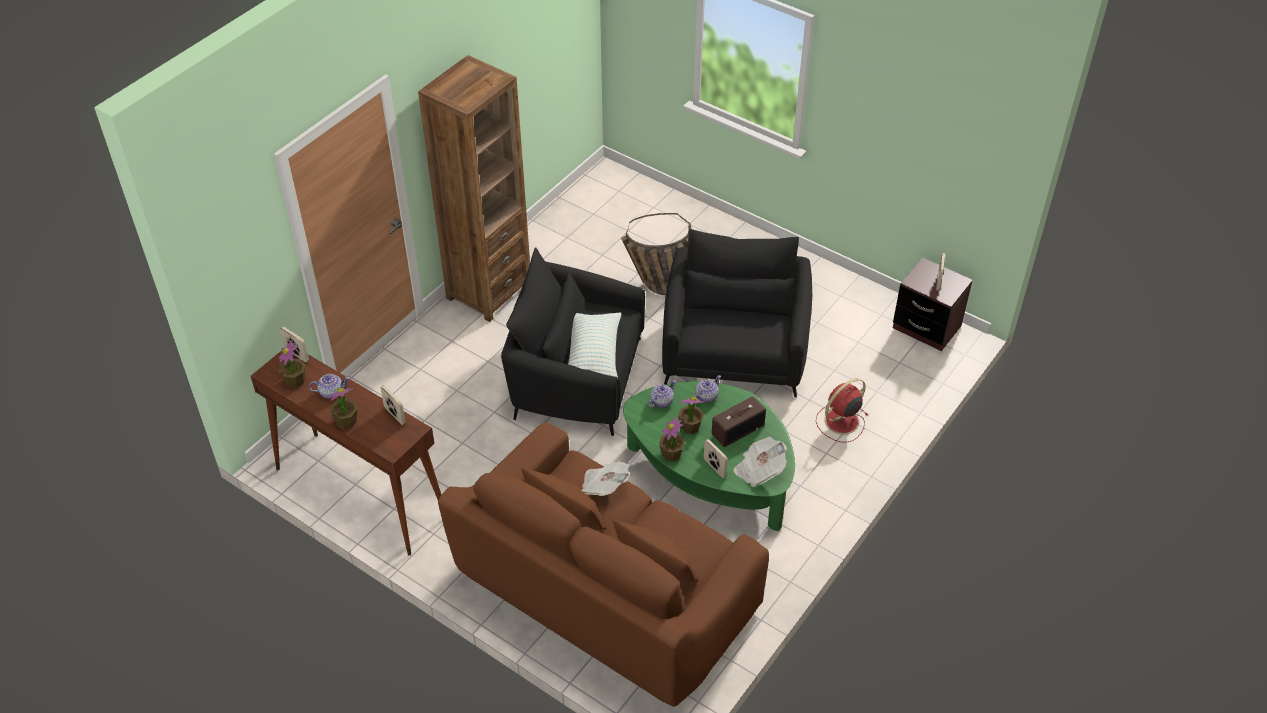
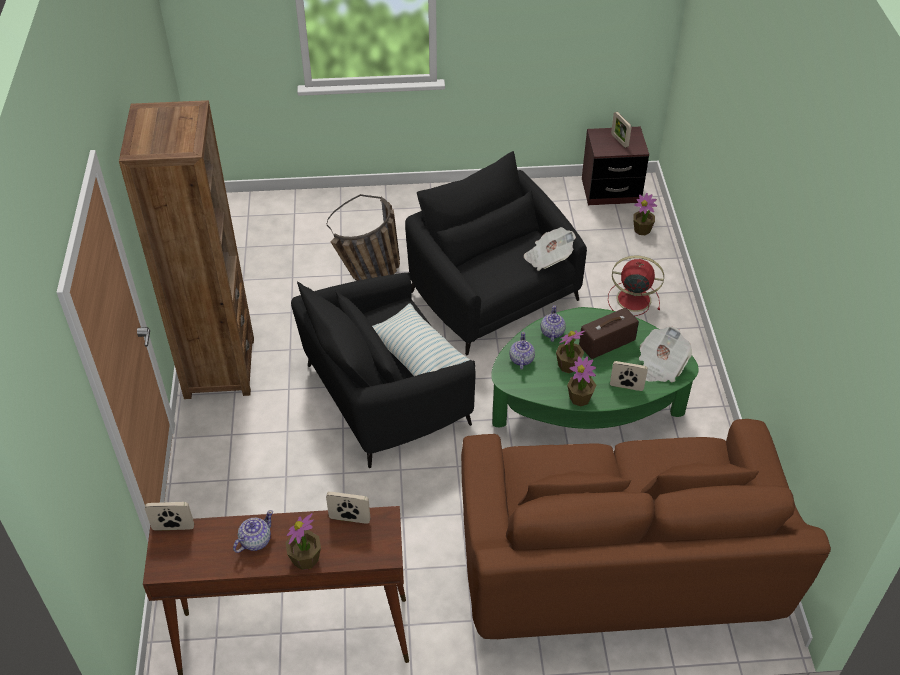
camera: 40 degrees left, 0 degrees up
potted plant [278,340,306,388] -> potted plant moved to [633,193,657,235]
newspaper [582,461,629,496] -> newspaper moved to [524,227,576,271]
radio [712,396,766,447] -> radio turned 135 degrees counterclockwise [579,308,639,359]
red fan [816,378,868,442] -> red fan turned 90 degrees clockwise [608,256,664,316]

